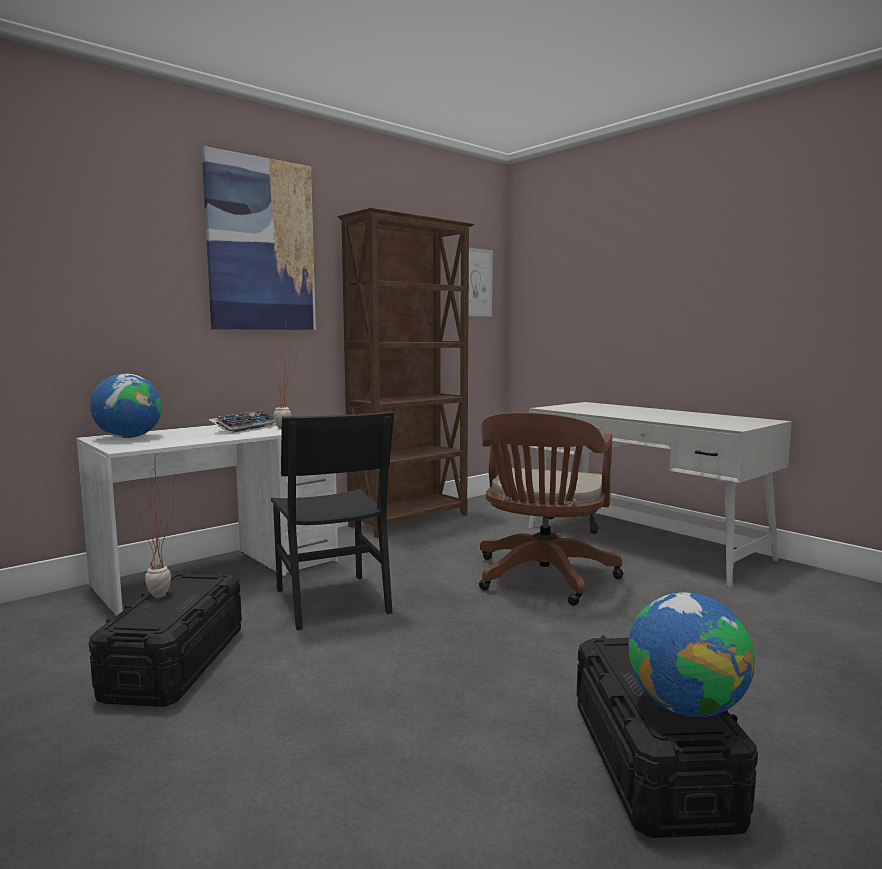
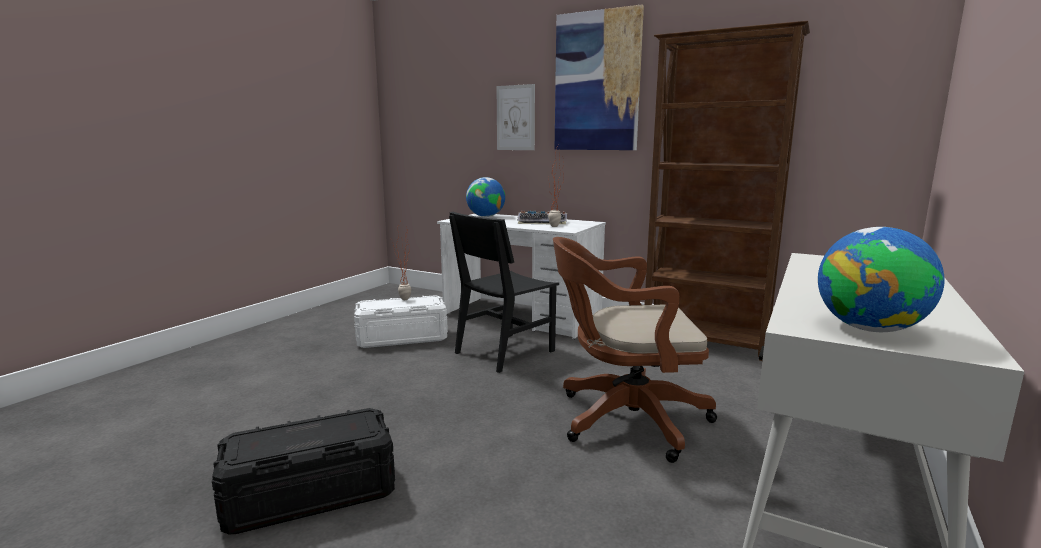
camera: 70 degrees right, 5 degrees up
black storage box [89,572,242,707] -> white storage box [354,295,448,348]
picture [459,248,493,317] -> picture moved to [496,84,535,150]
globe [628,592,755,717] -> globe moved to [818,227,945,332]

